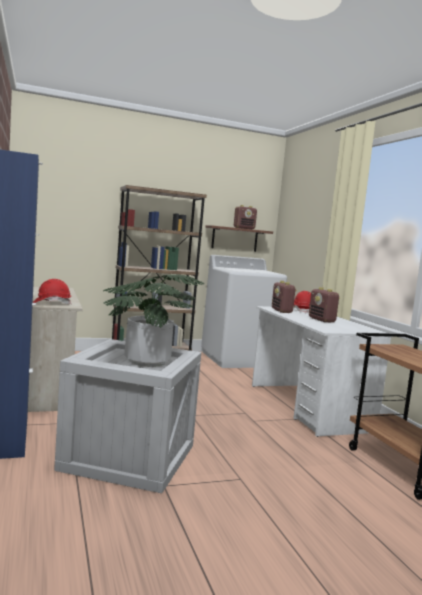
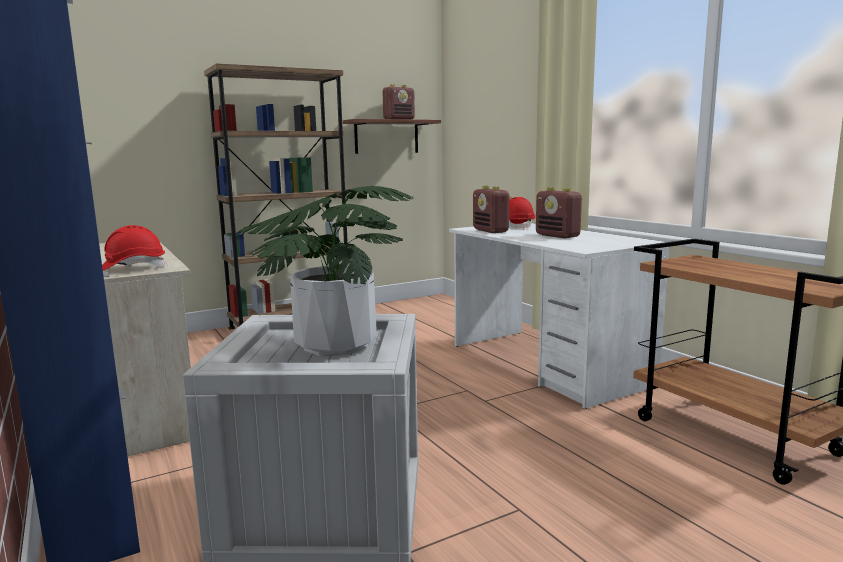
camera: 10 degrees left, 5 degrees up
white washing machine [201,255,287,368] -> none

